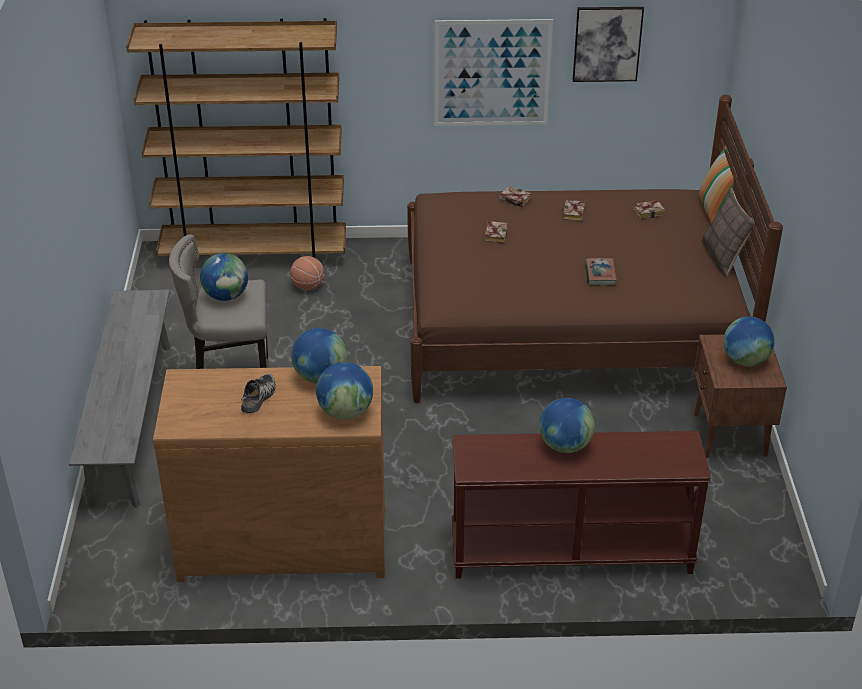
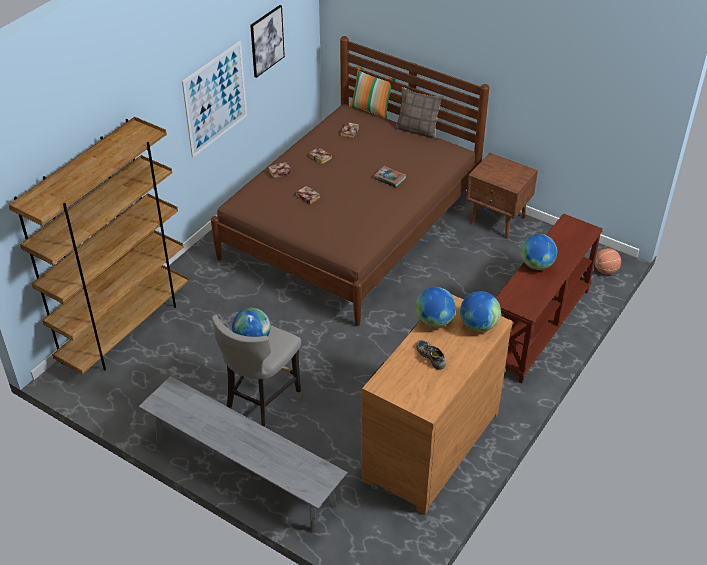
camera: 55 degrees left, 5 degrees up
basketball [290,256,324,290] -> basketball moved to [594,248,621,275]
globe [723,317,774,366] -> none

